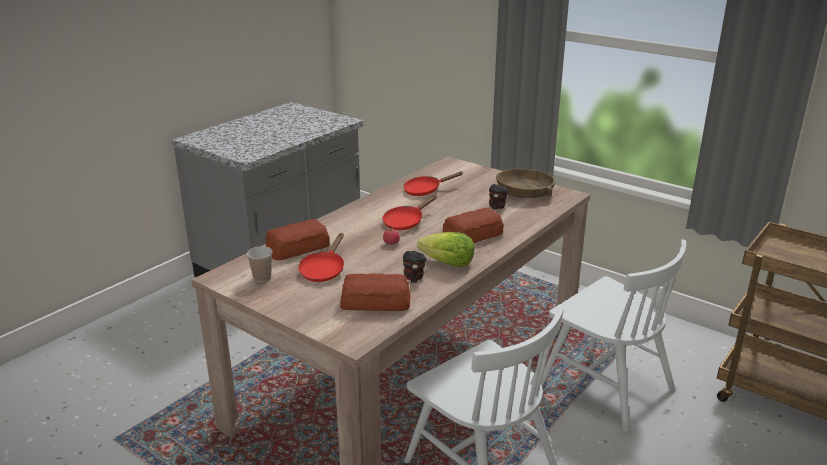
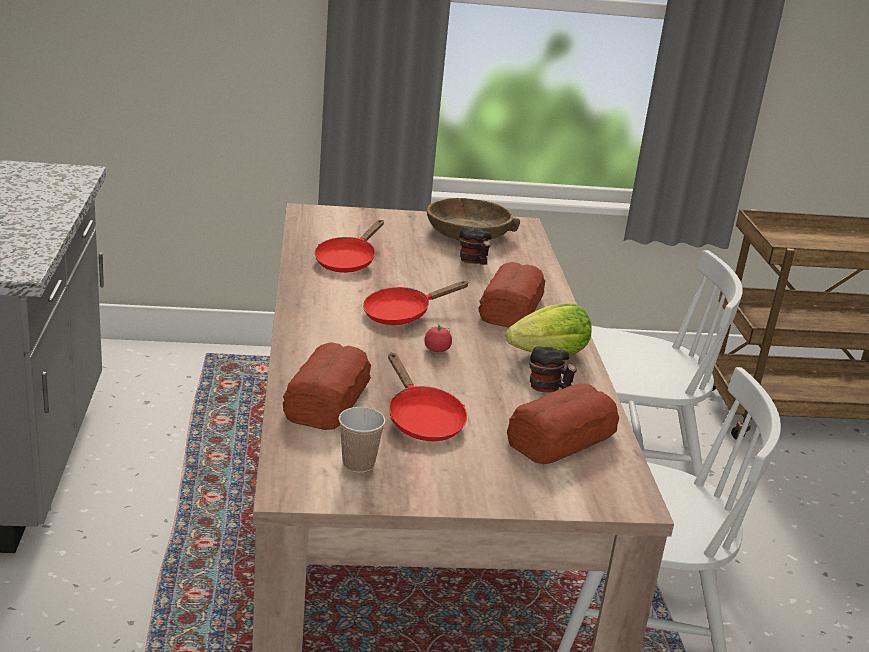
camera: 45 degrees left, 0 degrees up
red frying pan [382,195,437,230] -> red frying pan turned 60 degrees clockwise [363,281,469,325]

